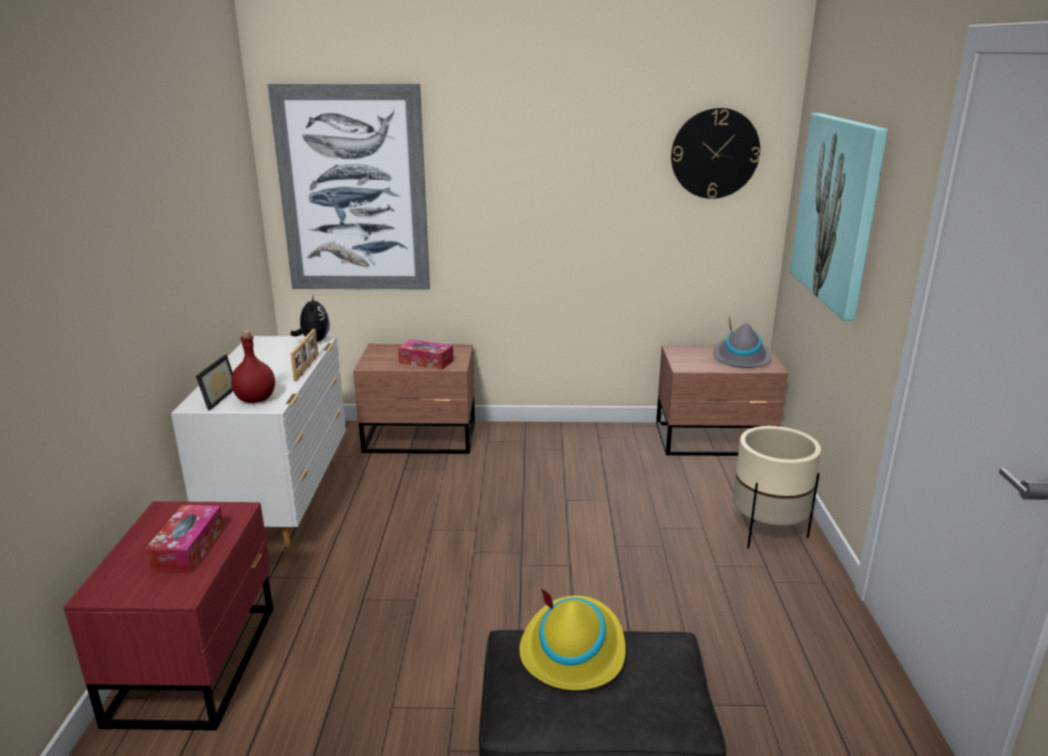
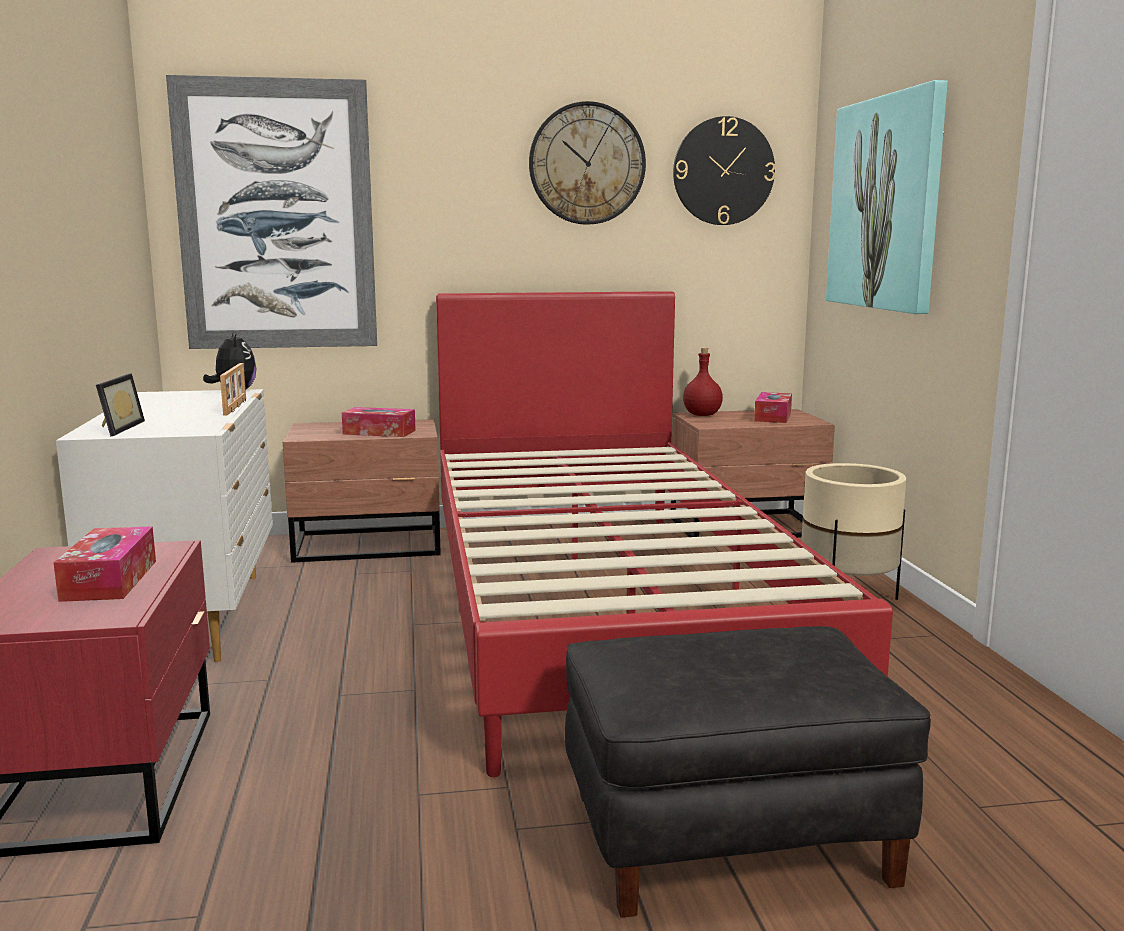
camera: 10 degrees left, 10 degrees down
red bottle [231,330,275,403] -> red bottle moved to [683,348,723,416]
yellow hat [519,589,626,690] -> none
grey hat [713,318,772,368] -> tissue box [754,392,792,423]
none -> red bed [436,291,893,777]
none -> wall clock [529,101,646,225]

